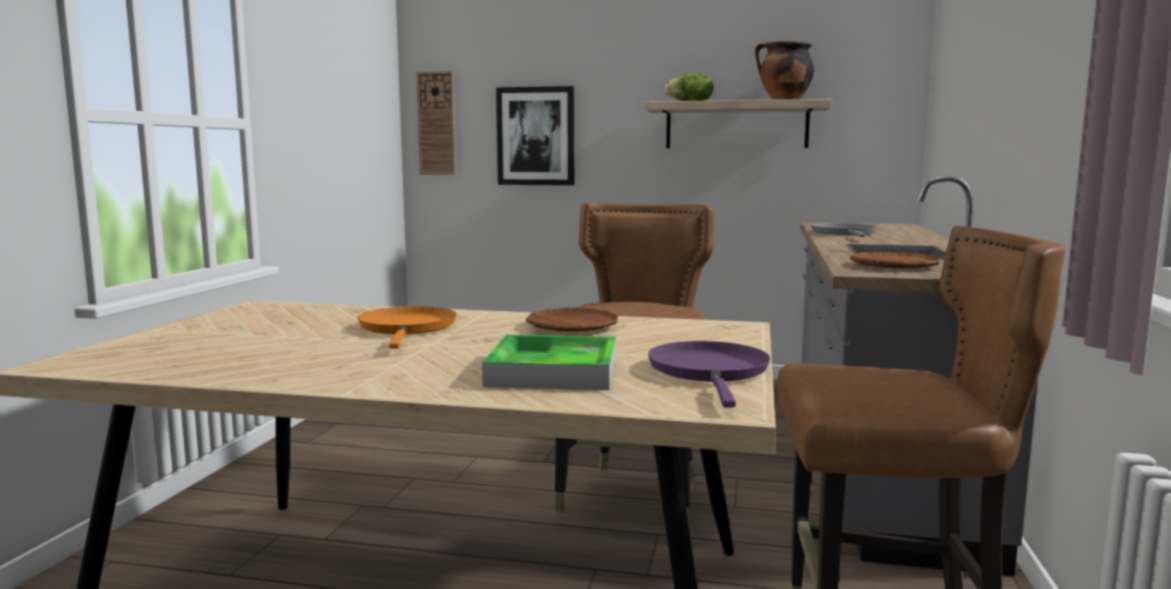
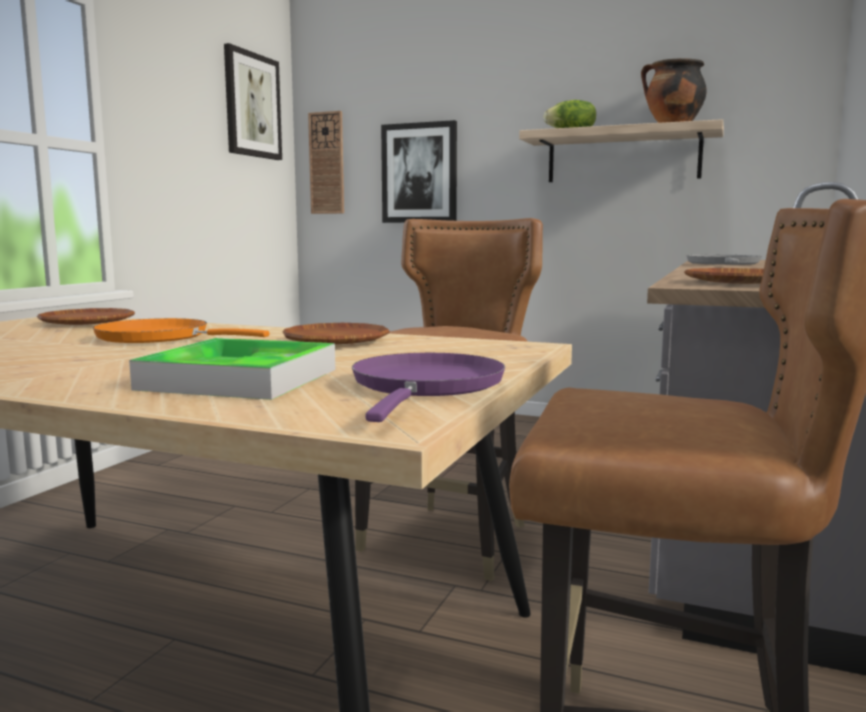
camera: 10 degrees right, 0 degrees up
orange frying pan [358,306,457,349] -> orange frying pan turned 75 degrees counterclockwise [92,318,270,343]
none -> brown plate [37,308,135,325]
none -> picture [224,43,282,160]

